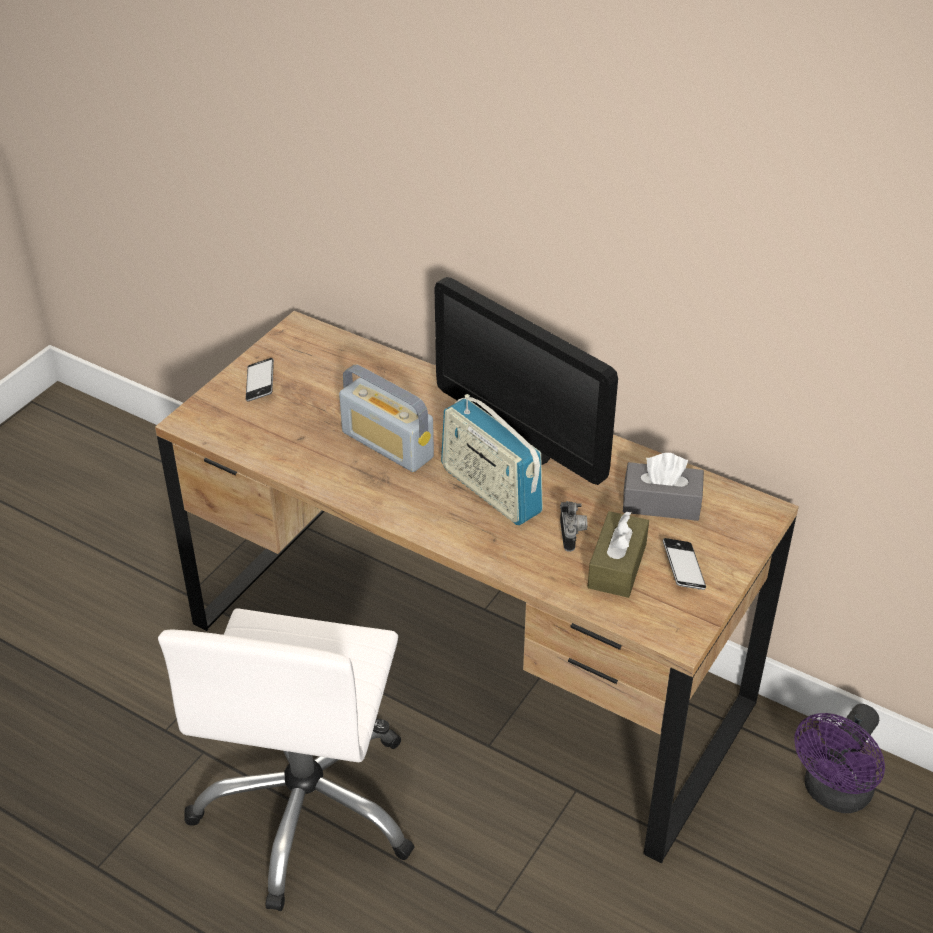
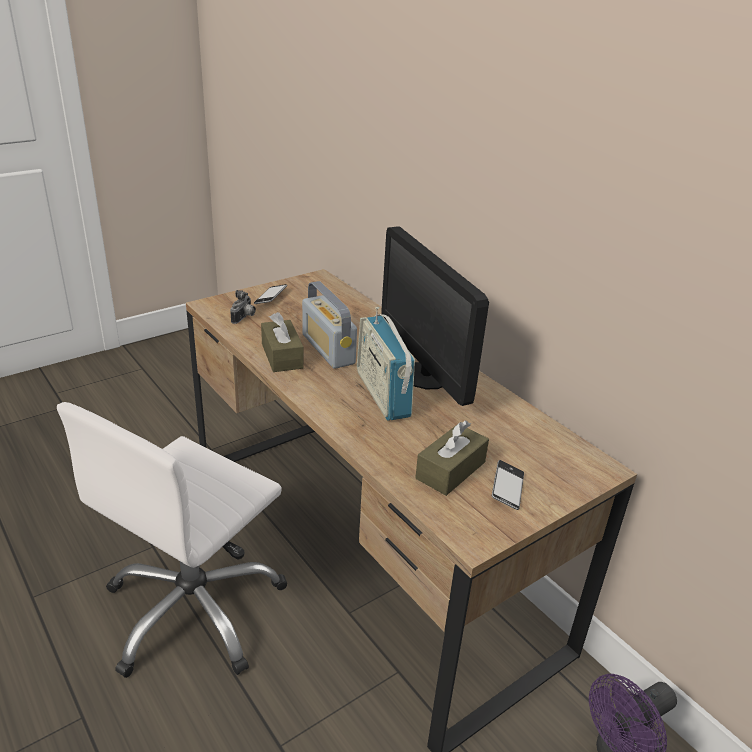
camera: 20 degrees right, 10 degrees down
camera [560,501,587,552] -> camera moved to [230,290,256,324]
grey tissue box [623,453,704,521] -> none
none -> brown tissue box [261,312,304,372]

